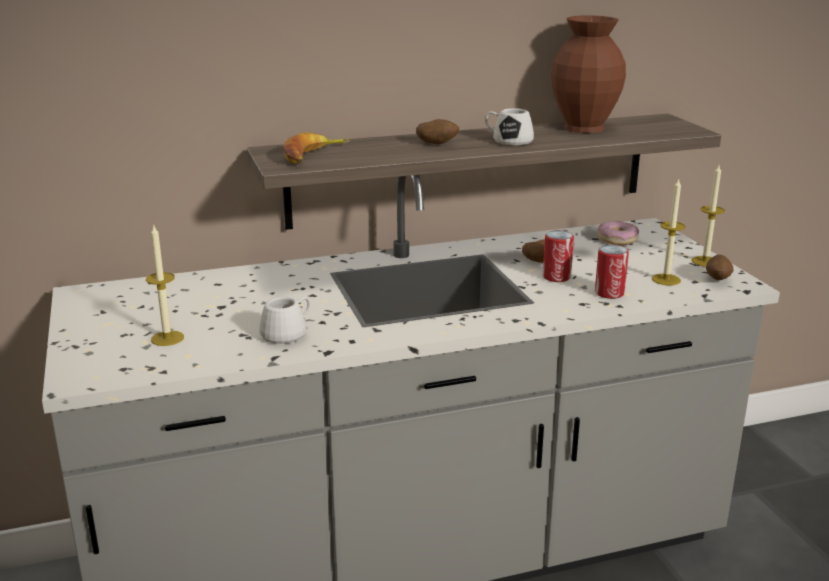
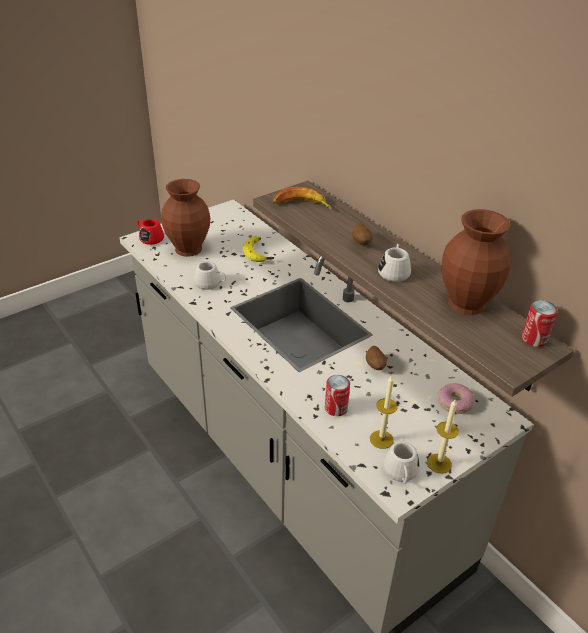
camera: 70 degrees right, 15 degrees up
candle [146,226,184,346] -> brown vase [161,179,211,257]
can [543,230,574,282] -> can moved to [521,300,558,347]
potato [706,255,733,281] -> white mug [383,442,420,484]
none -> red mug [137,219,164,245]
none -> banana [243,236,274,262]

